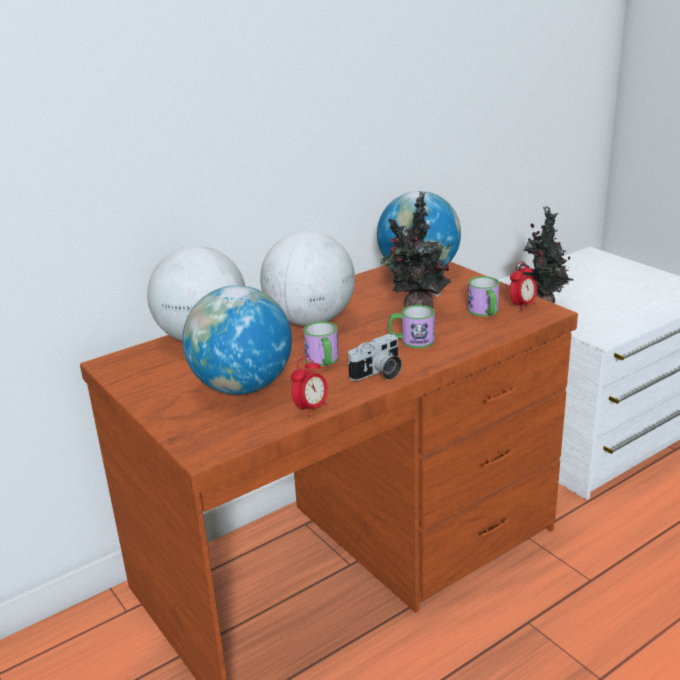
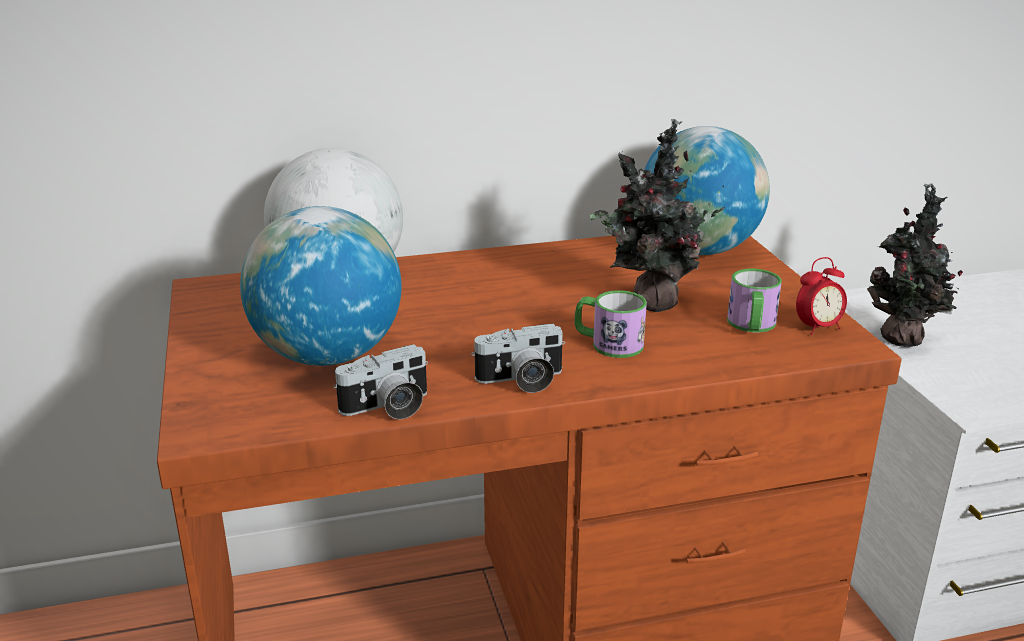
camera: 20 degrees right, 0 degrees up
globe [260,231,355,326] -> none
alarm clock [291,356,327,416] -> camera [333,344,428,420]
mug [303,321,339,366] -> none

